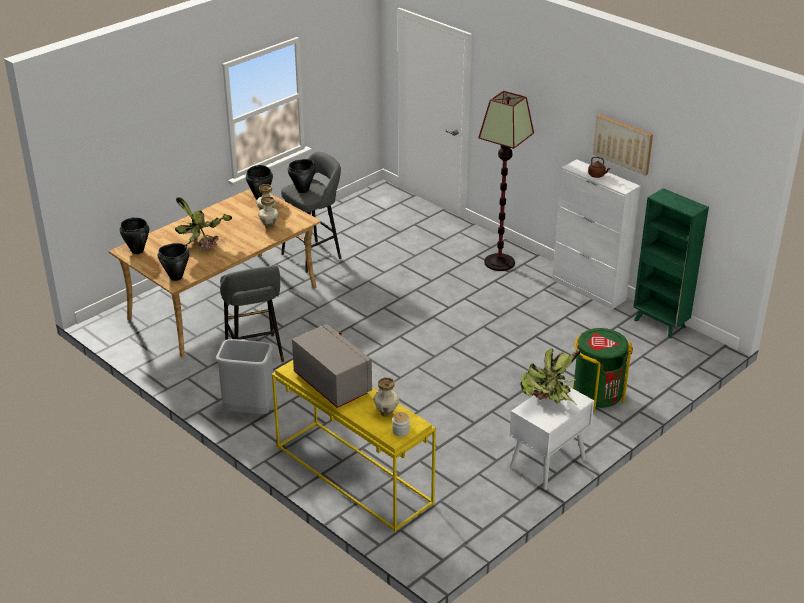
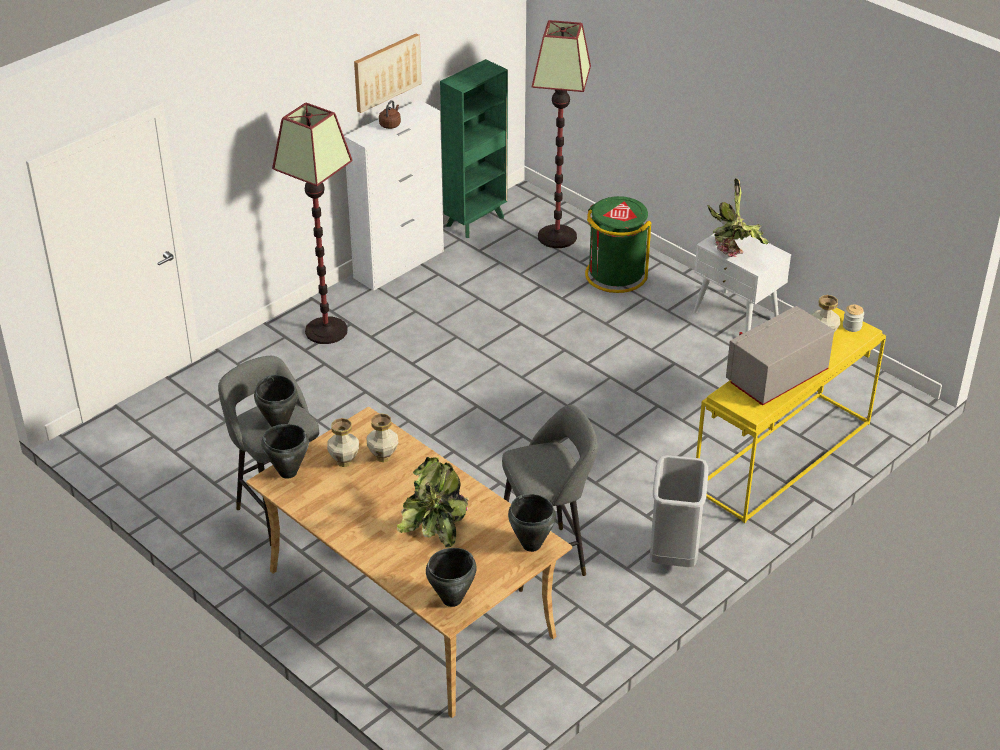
camera: 90 degrees left, 5 degrees up
none -> floor lamp [532,20,591,248]

